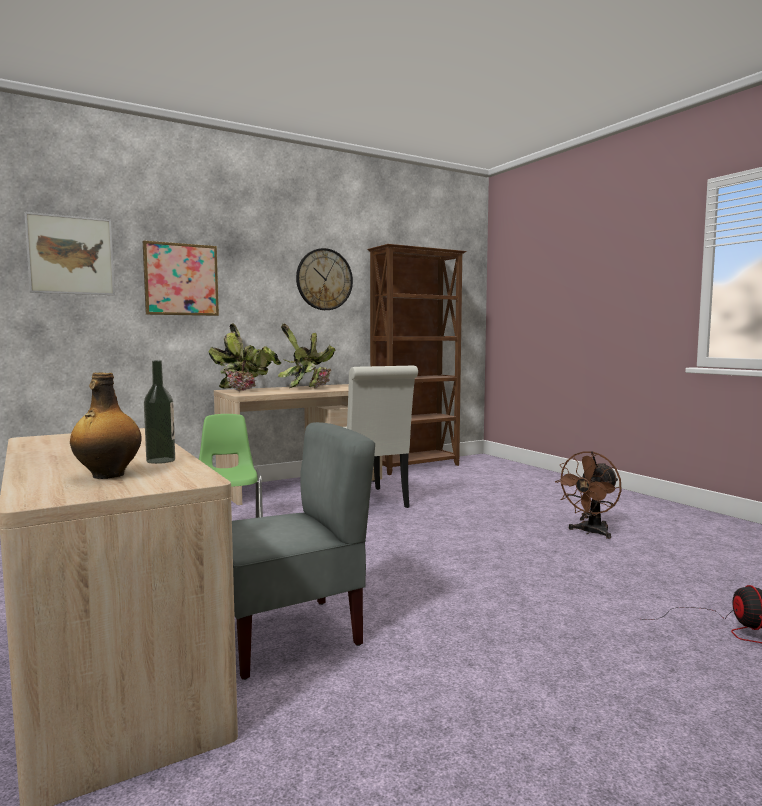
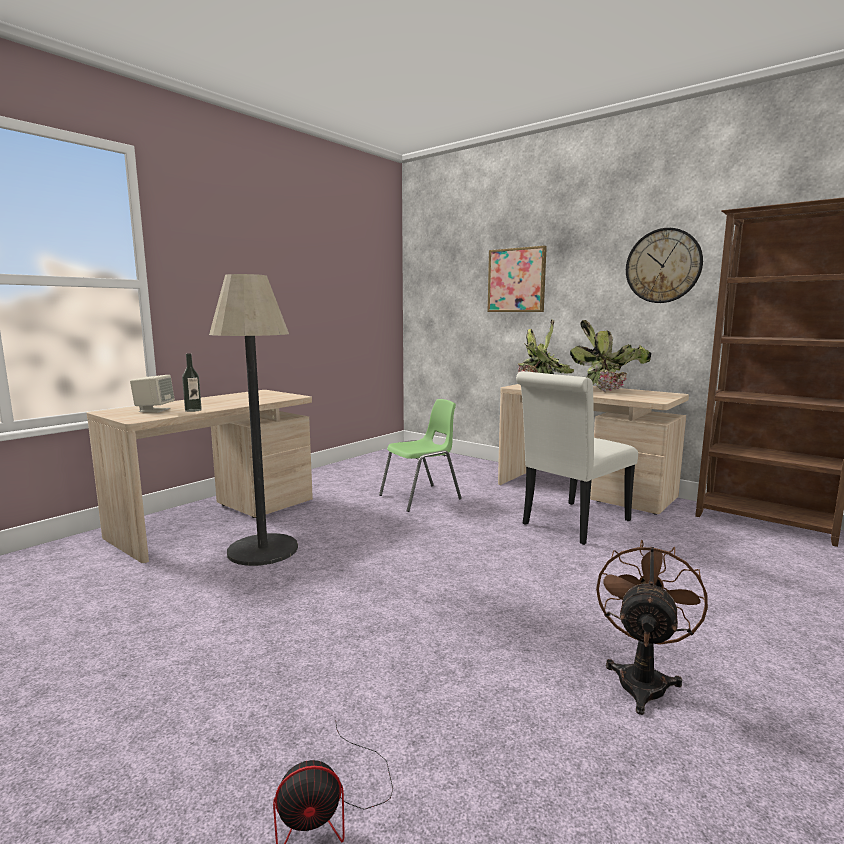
camera: 70 degrees right, 5 degrees up
picture [24,212,115,295] -> none
bottle [70,373,142,479] -> beige speaker [130,375,175,413]
grey chair [232,422,375,680] -> floor lamp [209,274,298,566]
brown fan [555,451,622,539] -> brown fan turned 90 degrees clockwise [596,540,708,715]

